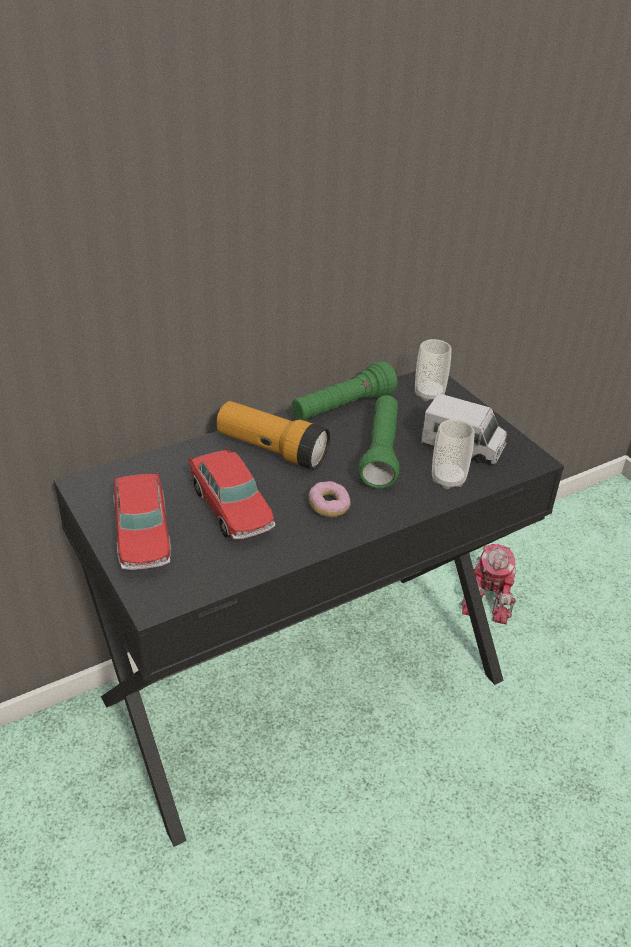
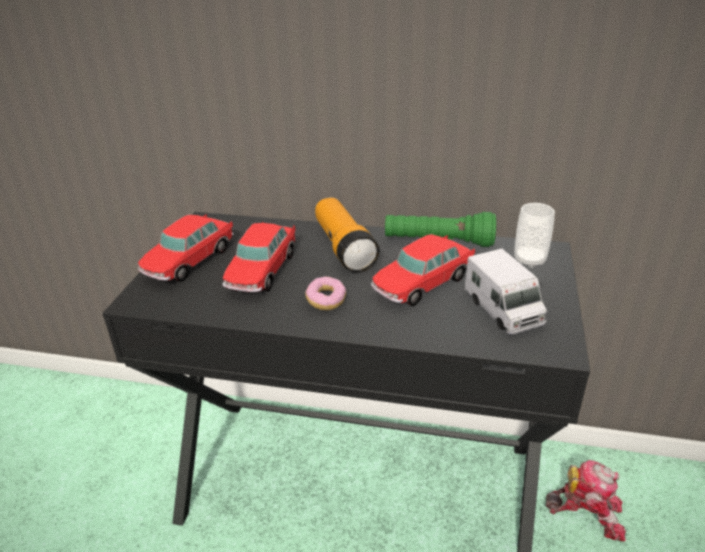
camera: 45 degrees right, 5 degrees down
green flashlight [358,395,399,489] -> toy car [371,234,475,306]
cup [432,419,475,489] -> none
toy robot [461,544,516,624] -> toy robot turned 135 degrees counterclockwise [546,460,626,542]

